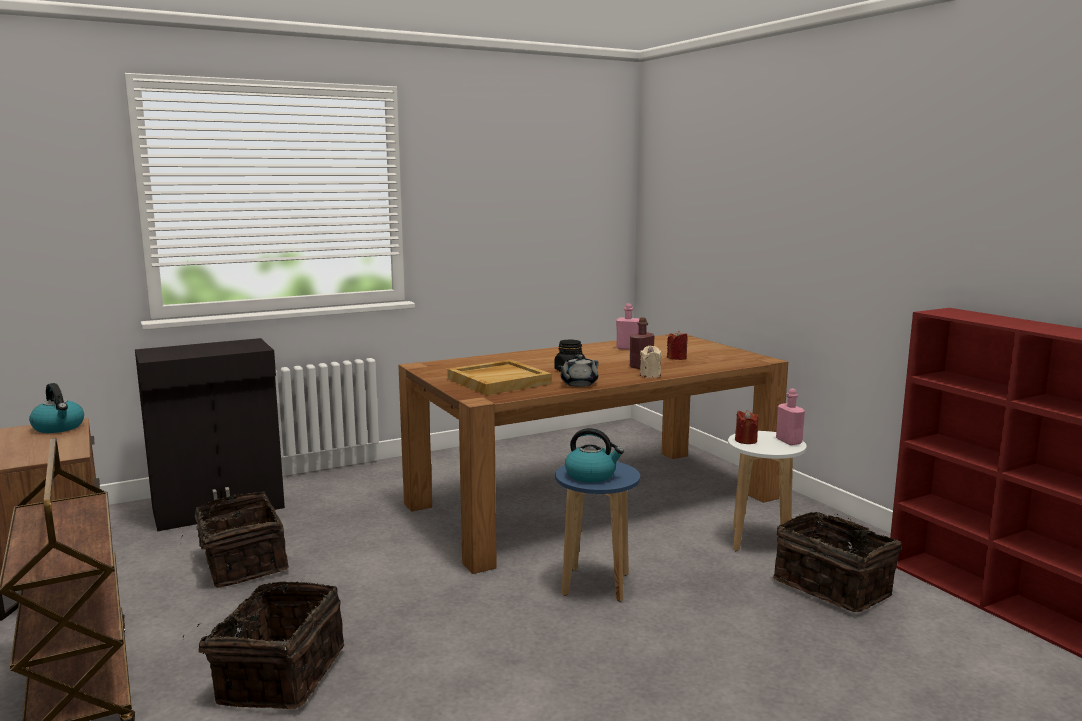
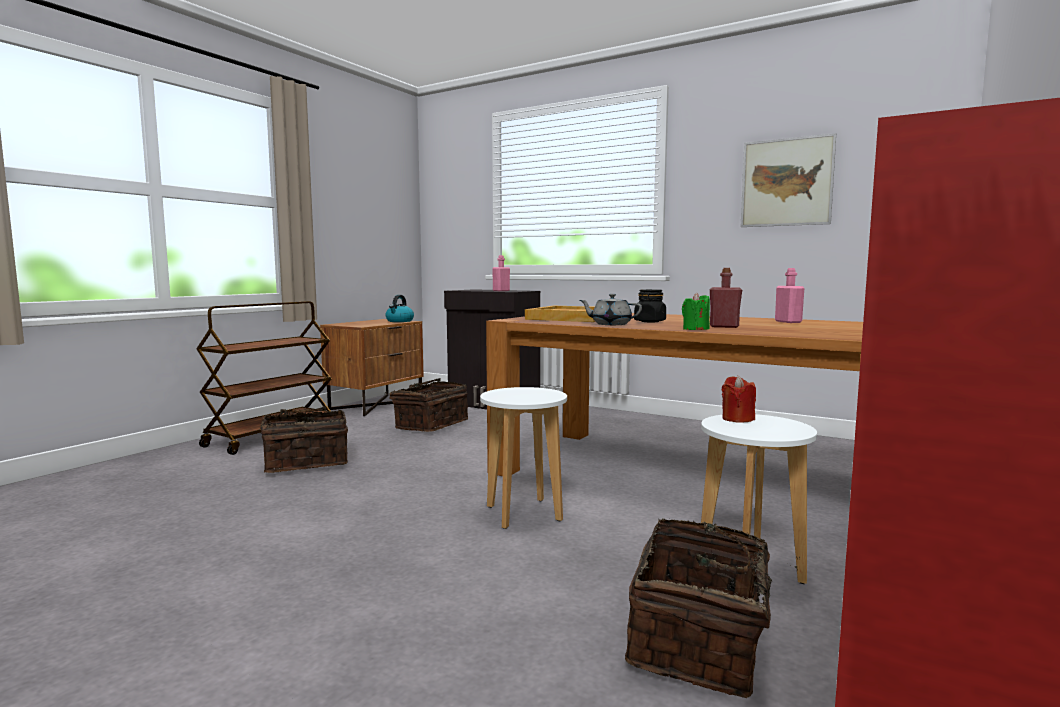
camera: 60 degrees right, 5 degrees down
blue stool [555,462,640,602] -> white stool [480,387,567,529]
kettle [565,428,624,483] -> none
beige candle [640,345,662,378] -> green candle [682,293,710,330]
red candle [667,330,688,360] -> none
pink bottle [776,389,805,445] -> pink bottle moved to [492,255,510,291]
none -> picture [741,133,836,227]

